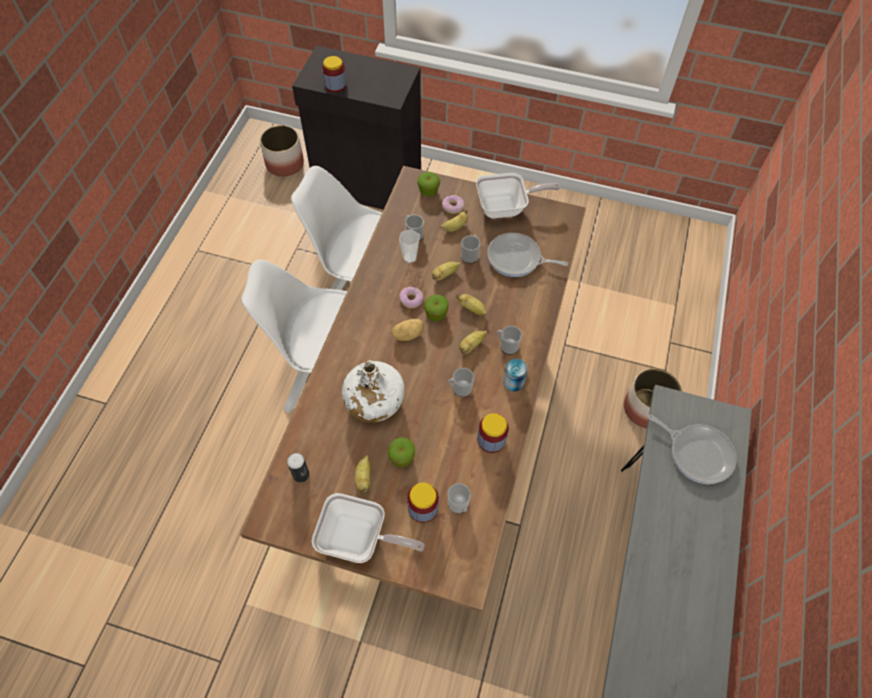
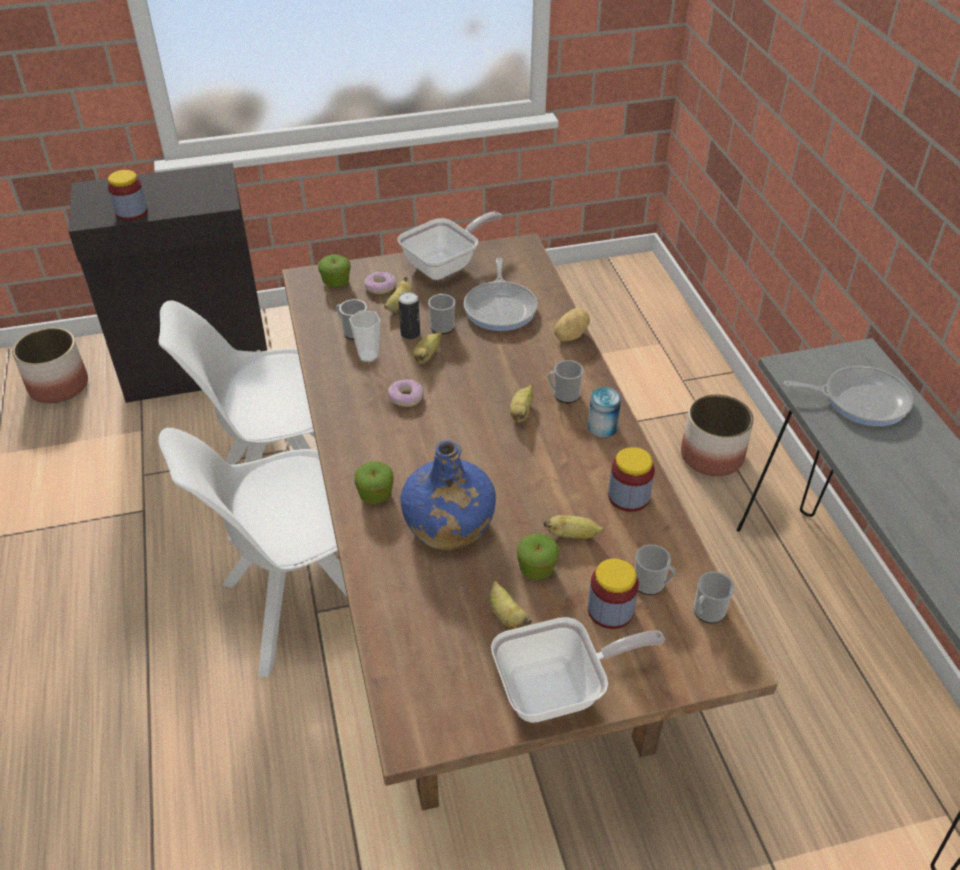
camera: 30 degrees left, 15 degrees down
can [287,453,309,483] -> can moved to [398,292,420,339]
white bottle [342,360,405,422] -> blue bottle [400,440,496,550]
potato [391,319,424,341] -> potato moved to [554,308,590,341]
apple [424,294,449,321] -> apple moved to [354,461,393,504]
mug [448,368,474,397] -> mug moved to [693,571,734,623]
banana [456,294,487,315] -> banana moved to [544,515,604,539]
frying pan [487,233,568,277] -> frying pan turned 75 degrees counterclockwise [464,258,538,331]

